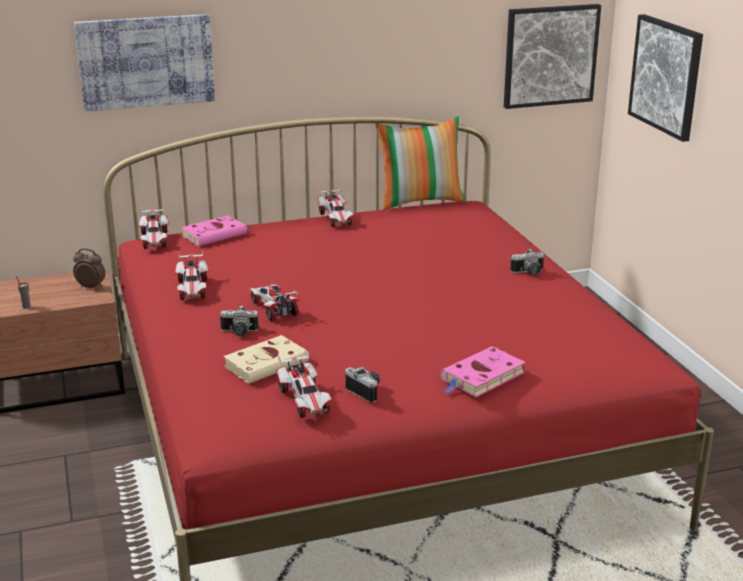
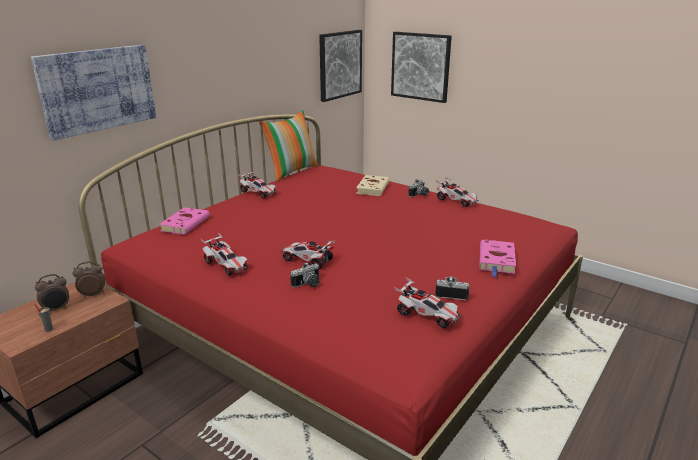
camera: 35 degrees left, 0 degrees up
toy car [138,208,169,249] -> toy car moved to [436,177,479,207]
beige book [223,335,309,384] -> beige book moved to [356,175,389,196]
none -> alarm clock [35,274,69,310]

